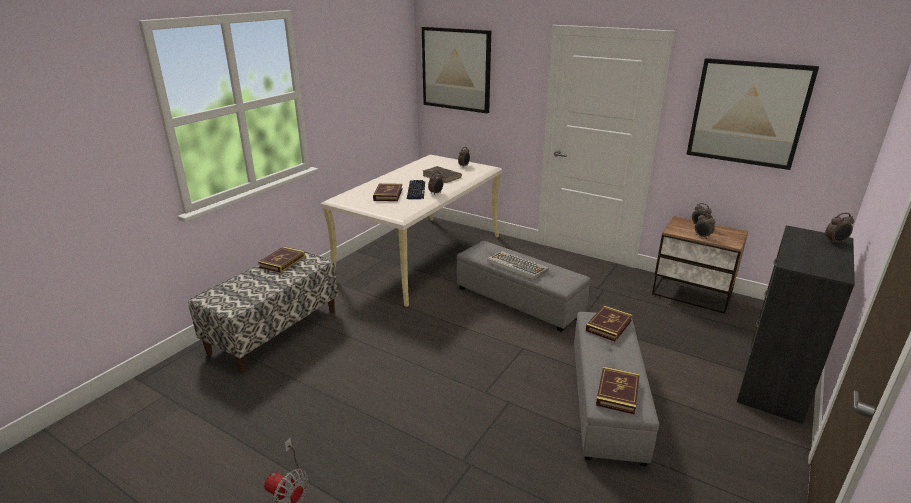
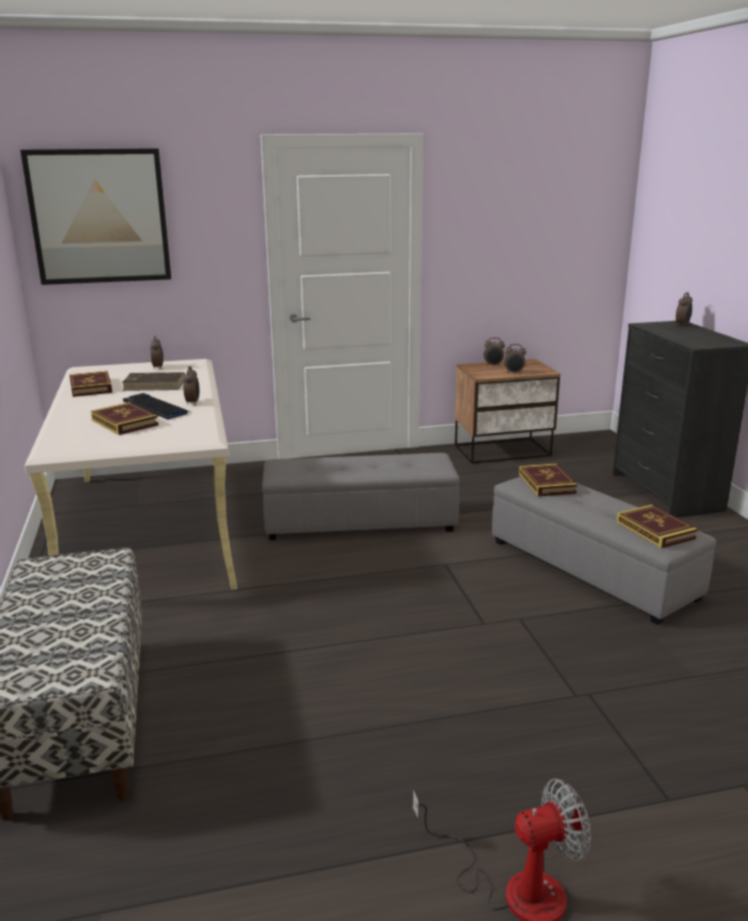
camera: 45 degrees left, 5 degrees down
book [258,246,305,273] -> book moved to [69,371,112,397]
keyboard [487,251,549,280] -> none
picture [686,58,819,170] -> none

